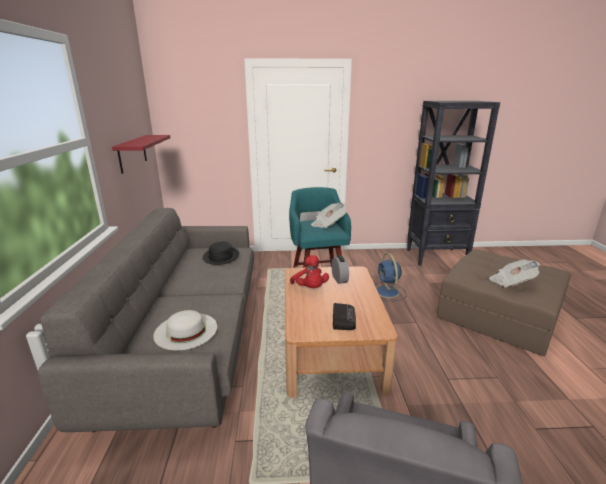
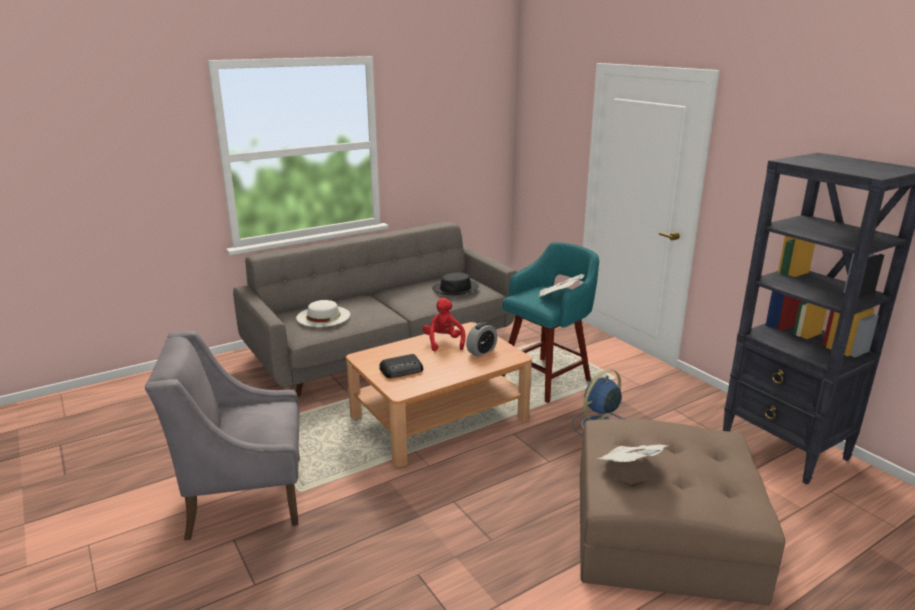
camera: 60 degrees right, 0 degrees up
red shelf [112,135,170,174] -> none
red plush toy [290,255,329,288] -> red plush toy turned 135 degrees clockwise [423,298,466,351]

